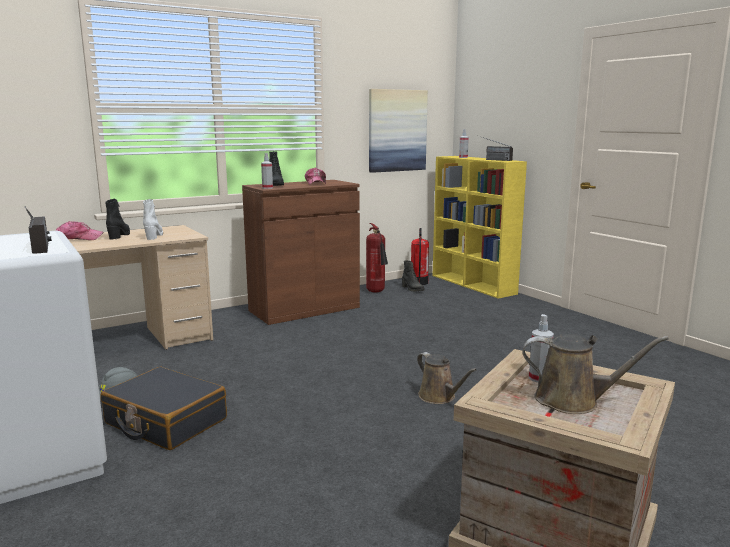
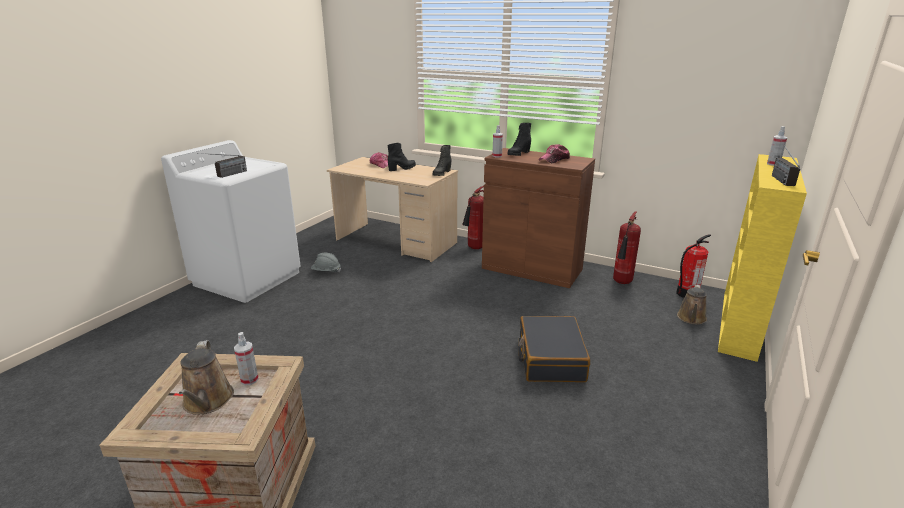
camera: 60 degrees right, 10 degrees up
black suitcase [100,367,227,450] -> black suitcase moved to [518,316,590,382]
white boot [143,199,163,240] -> none
picture [369,89,428,173] -> none
black boot [402,261,425,292] -> black boot moved to [433,145,452,176]
brown watering can [417,352,477,404] -> brown watering can moved to [677,285,707,325]
none -> fire extinguisher [462,186,484,249]

